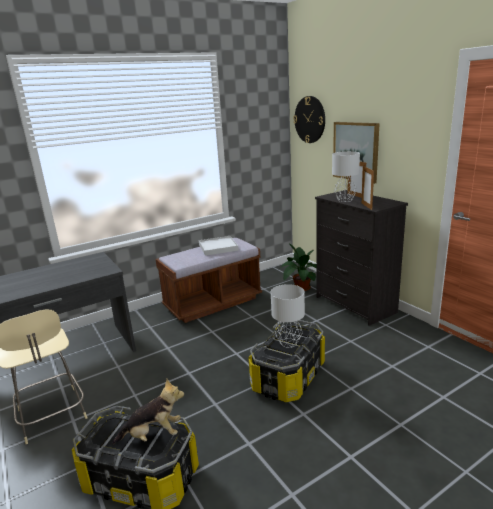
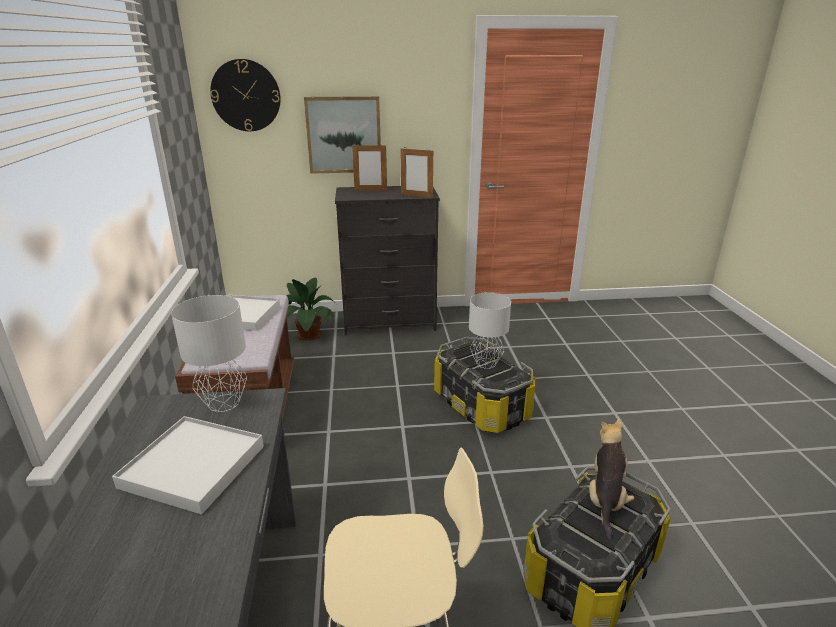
camera: 65 degrees left, 5 degrees up
grey table lamp [332,151,360,202] -> grey table lamp moved to [171,295,247,412]
none -> white tray [112,416,264,515]

